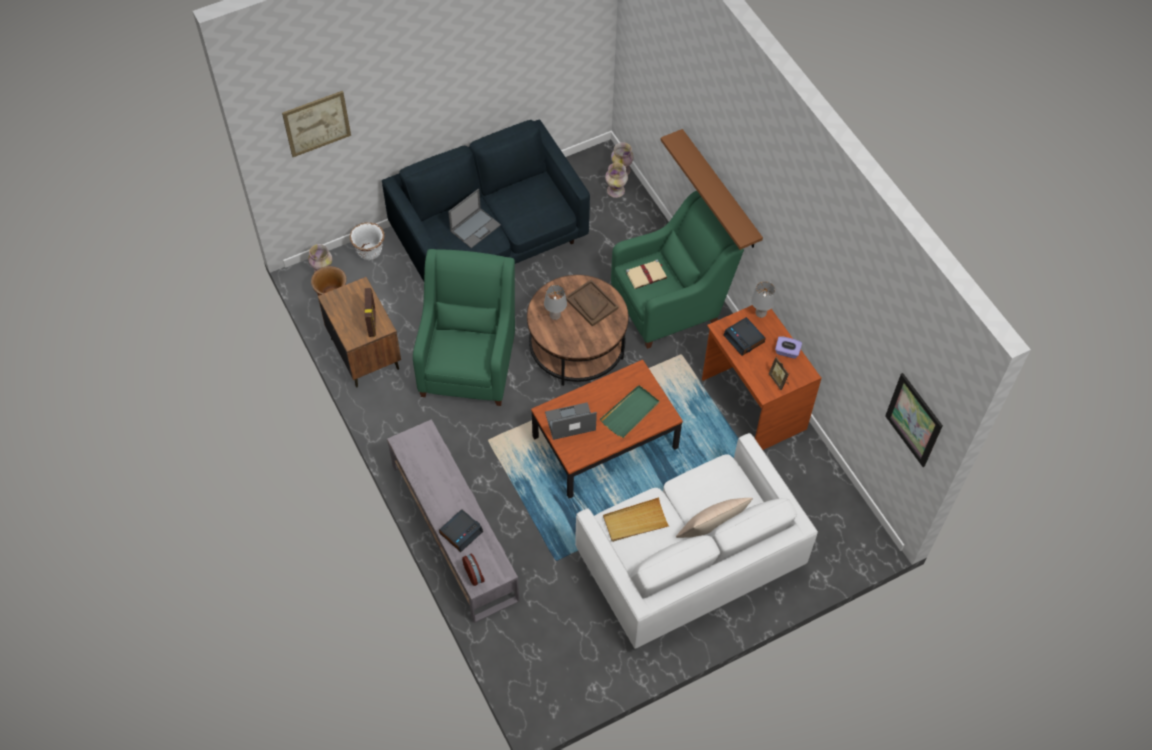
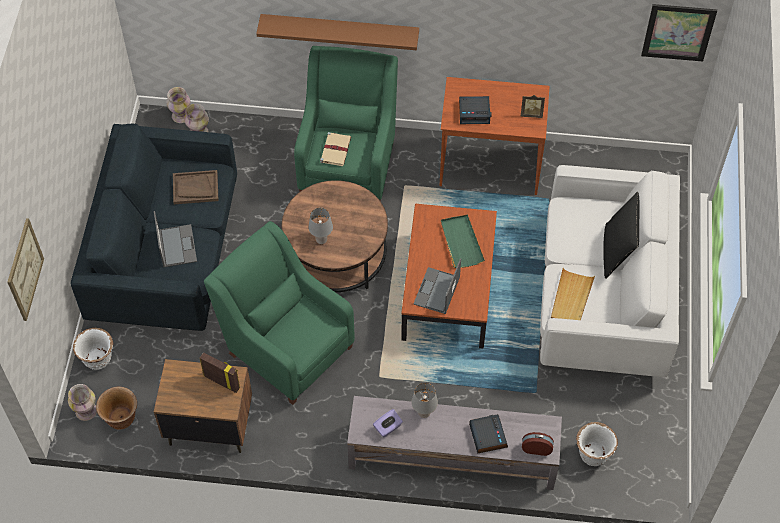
camera: 55 degrees left, 0 degrees up
brown tray [566,280,618,327] -> brown tray moved to [173,170,219,204]
beige pillow [676,498,753,538] -> black pillow [603,192,639,279]
grey table lamp [751,281,775,318] -> grey table lamp moved to [411,383,438,418]
purple tissue box [775,336,802,359] -> purple tissue box moved to [373,409,403,438]
none -> white planter [576,422,618,466]

